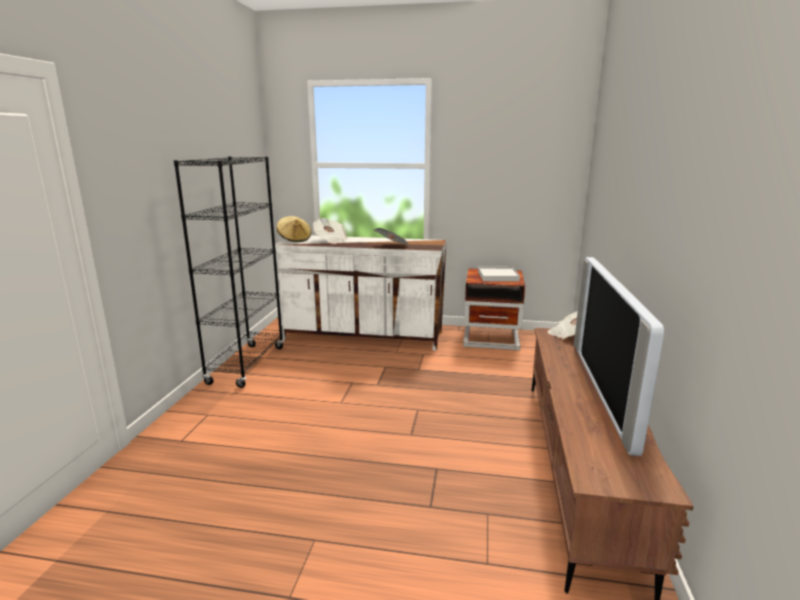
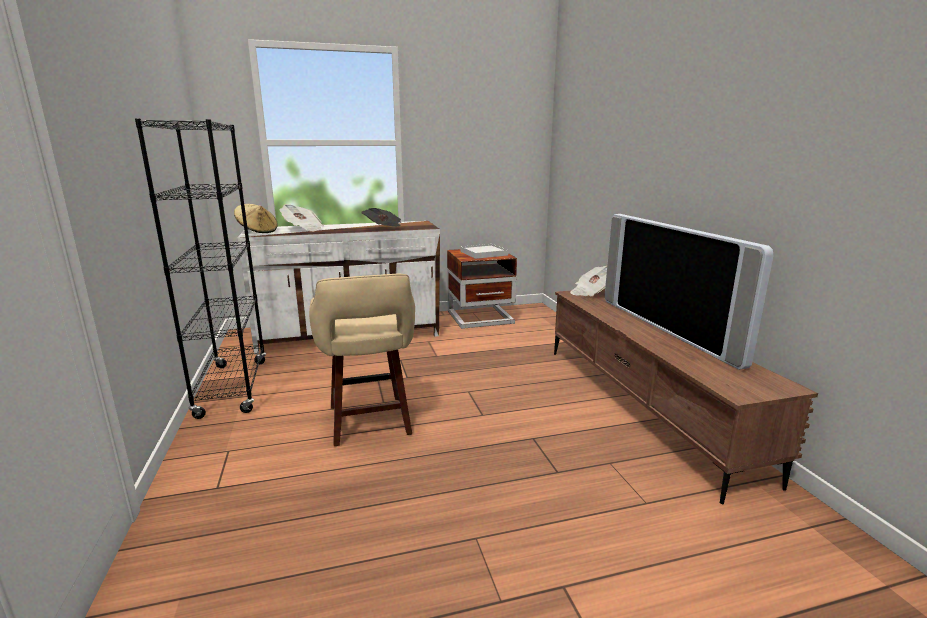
camera: 25 degrees left, 0 degrees up
none -> beige stool [309,274,415,446]

